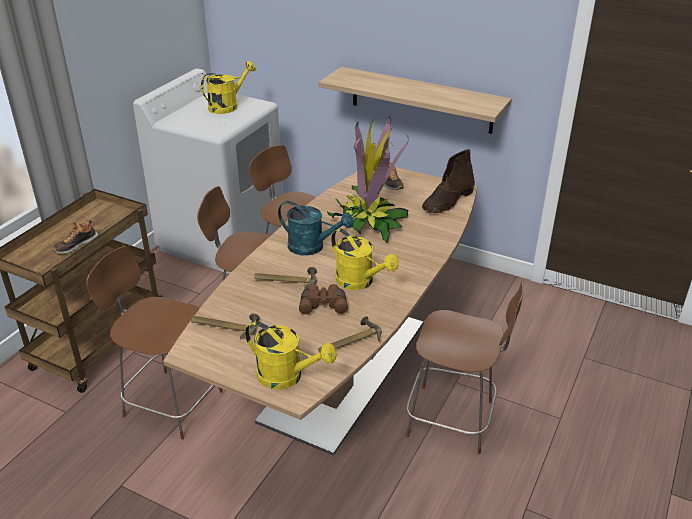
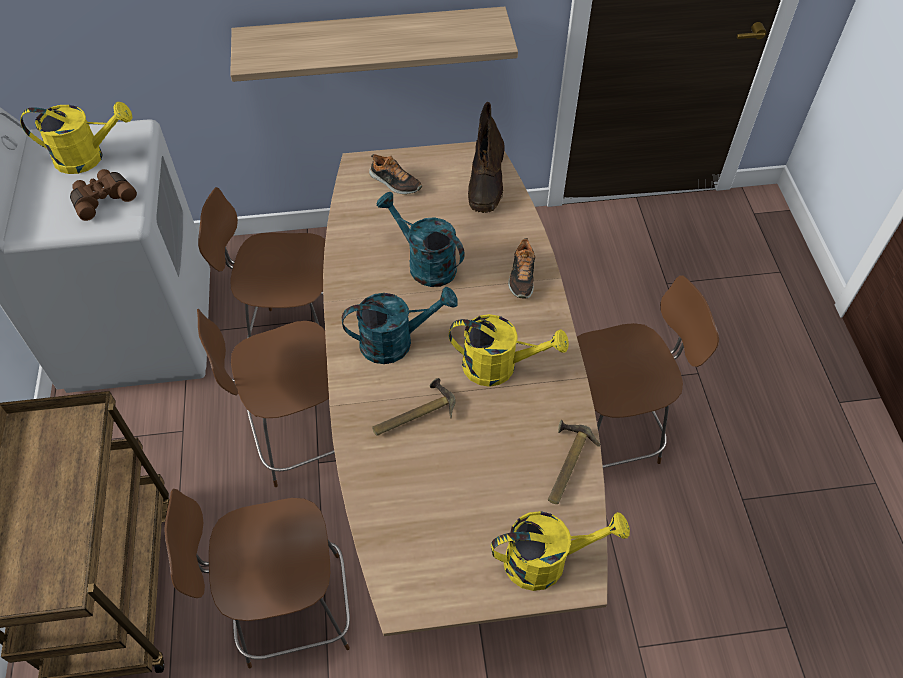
camera: 35 degrees left, 20 degrees up
shoe [53,220,98,254] -> shoe moved to [508,238,536,299]
hammer [191,313,260,340] -> none
yellow watering can [201,61,256,114] -> yellow watering can turned 75 degrees clockwise [20,102,132,174]
brown binoculars [299,284,348,315] -> brown binoculars moved to [70,169,137,221]
potted plant [327,116,409,243] -> turquoise watering can [377,192,465,287]

